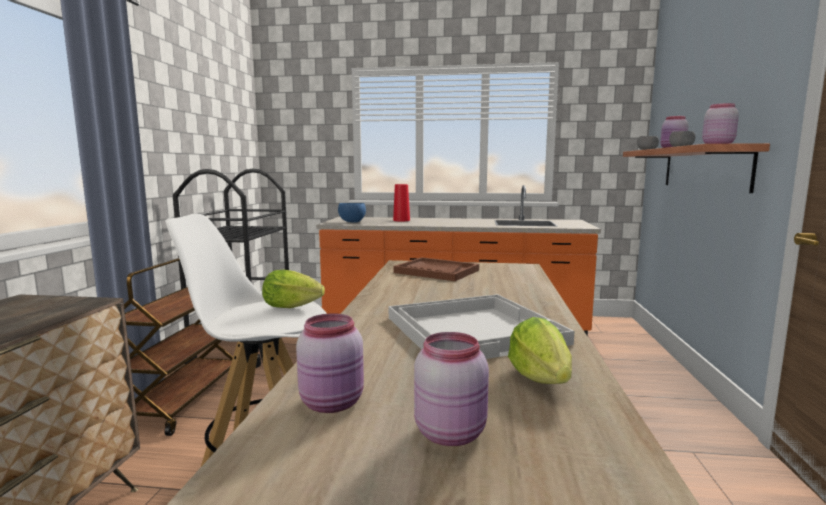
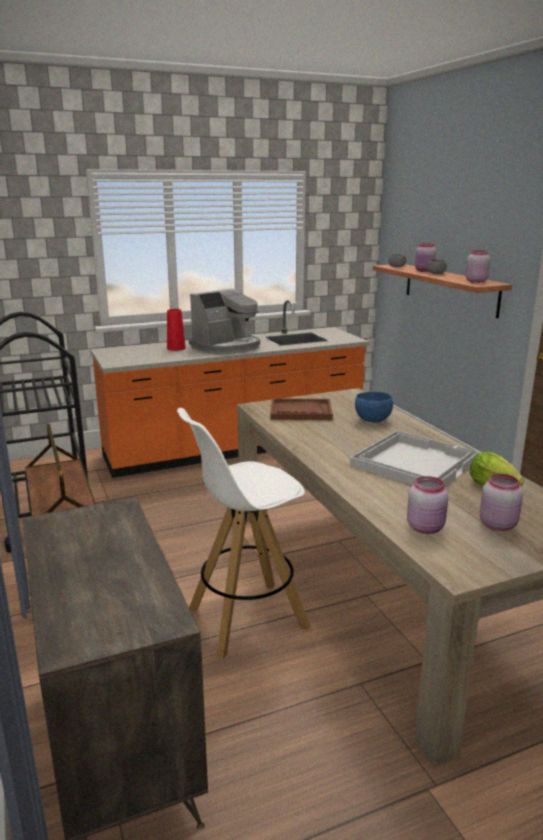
camera: 30 degrees left, 10 degrees up
lettuce [262,270,325,308] -> none
blue bowl [338,203,366,223] -> blue bowl moved to [355,392,393,423]
none -> coffee machine [189,288,260,354]

